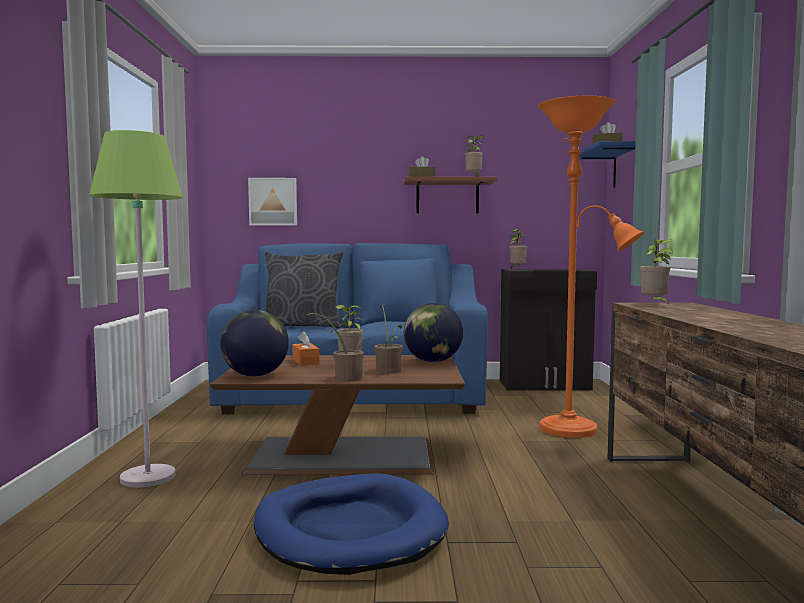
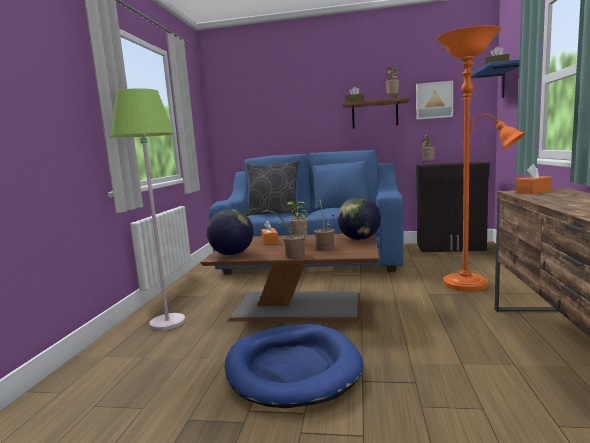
camera: 10 degrees right, 5 degrees up
picture [248,178,297,225] -> picture moved to [416,81,453,120]
potted plant [640,239,673,305] -> orange tissue box [516,164,552,194]

